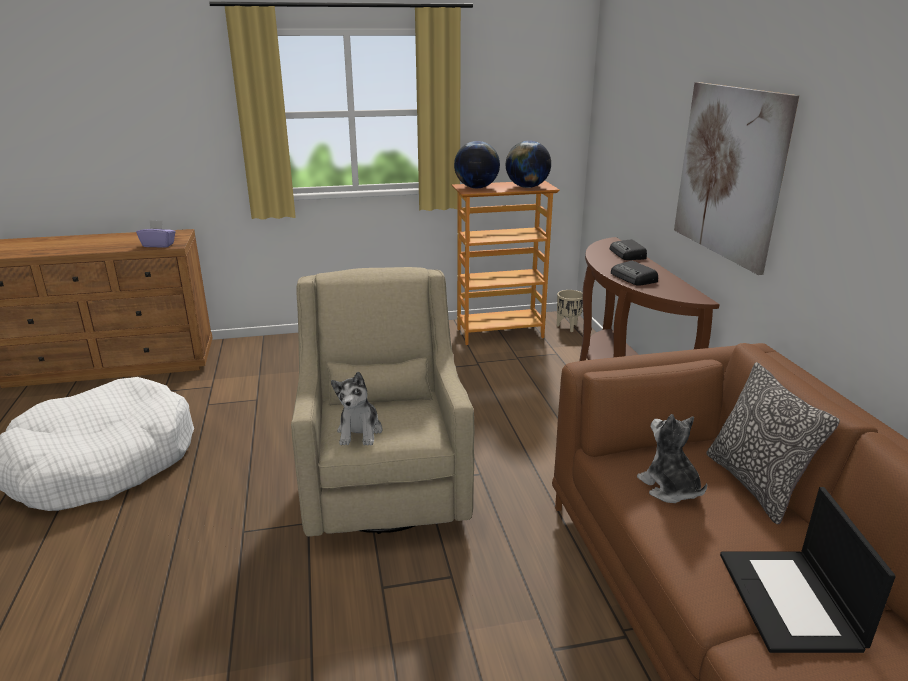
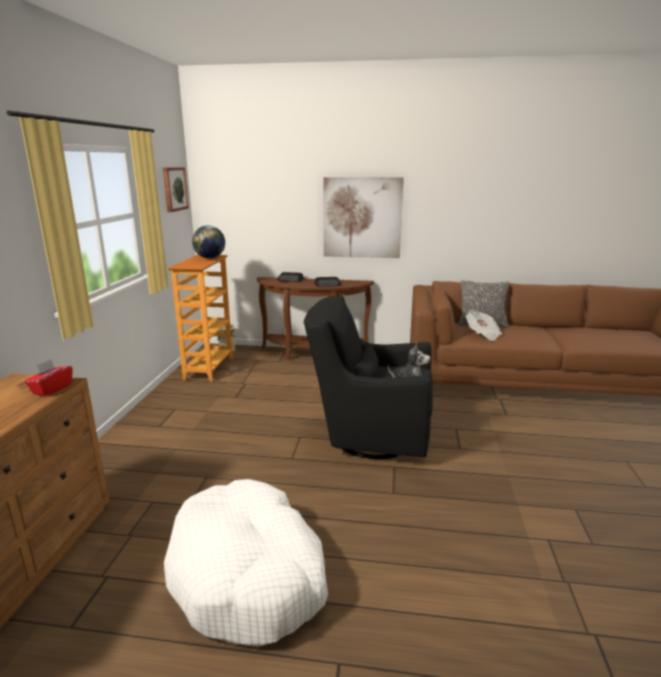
camera: 70 degrees left, 5 degrees down
purple tissue box [136,220,176,248] -> red tissue box [25,359,73,396]
beige armchair [291,267,474,537] -> black armchair [304,296,433,459]
globe [454,141,500,188] -> none
plush toy [637,414,707,503] -> newspaper [466,310,502,341]
laptop [720,487,896,653] -> none
none -> picture [163,167,189,212]

